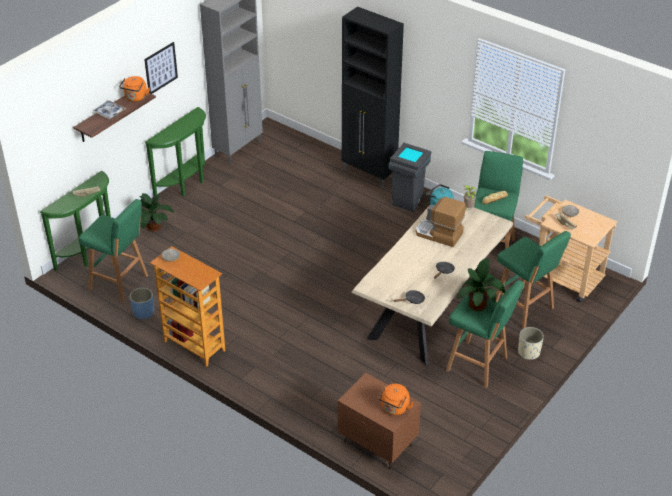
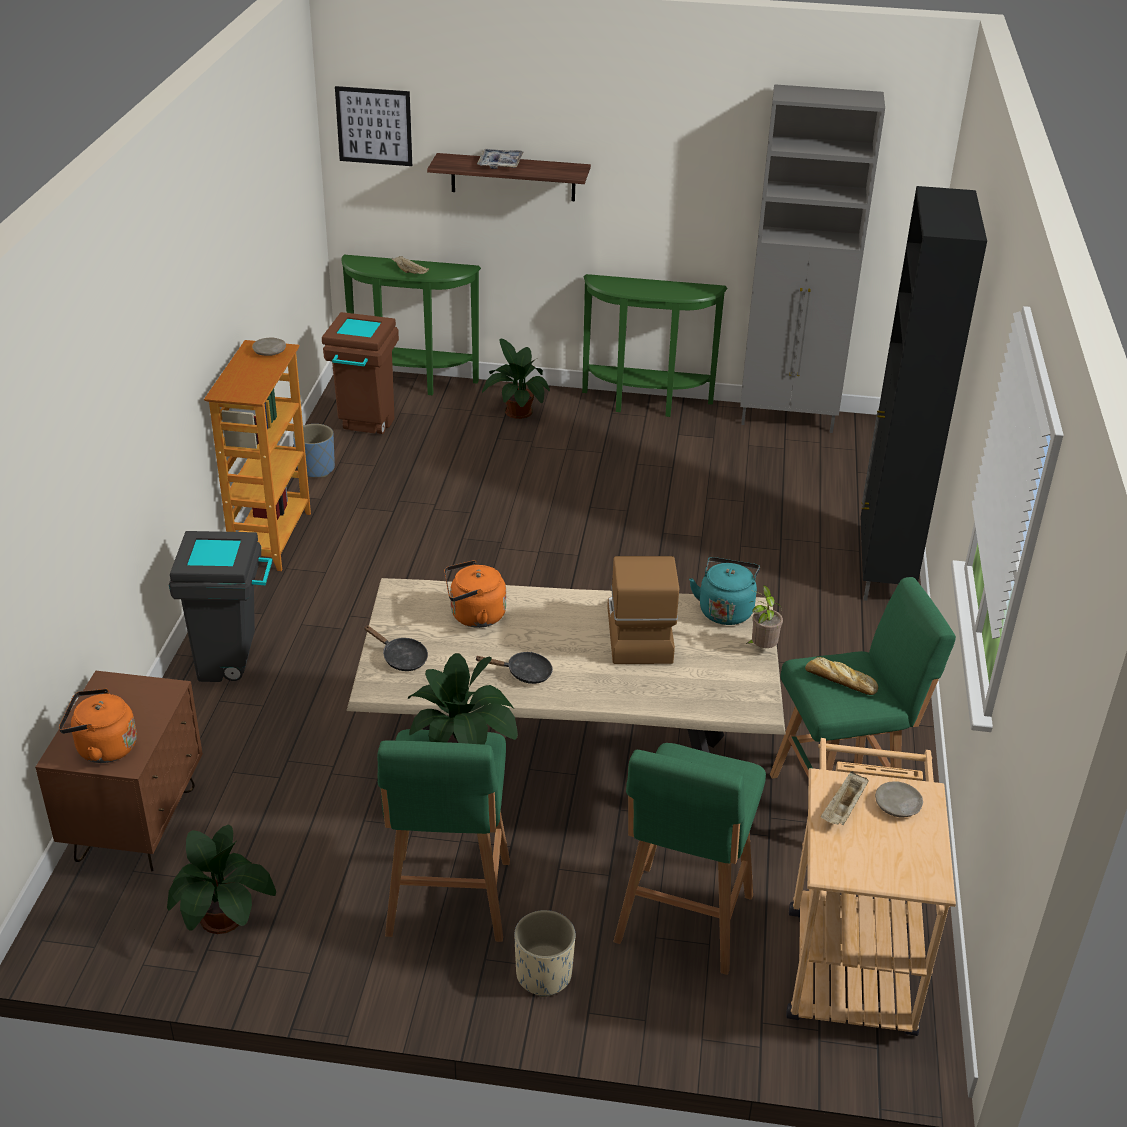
camera: 60 degrees right, 5 degrees down
green stool [79,199,148,303] -> brown trash can [322,312,399,434]
orange kettle [119,76,150,102] -> orange kettle moved to [444,560,506,628]
picture [144,42,178,94] -> picture moved to [335,86,412,166]
grey trash can [388,143,431,212] -> grey trash can moved to [169,531,273,682]
none -> potted plant [167,825,276,934]

